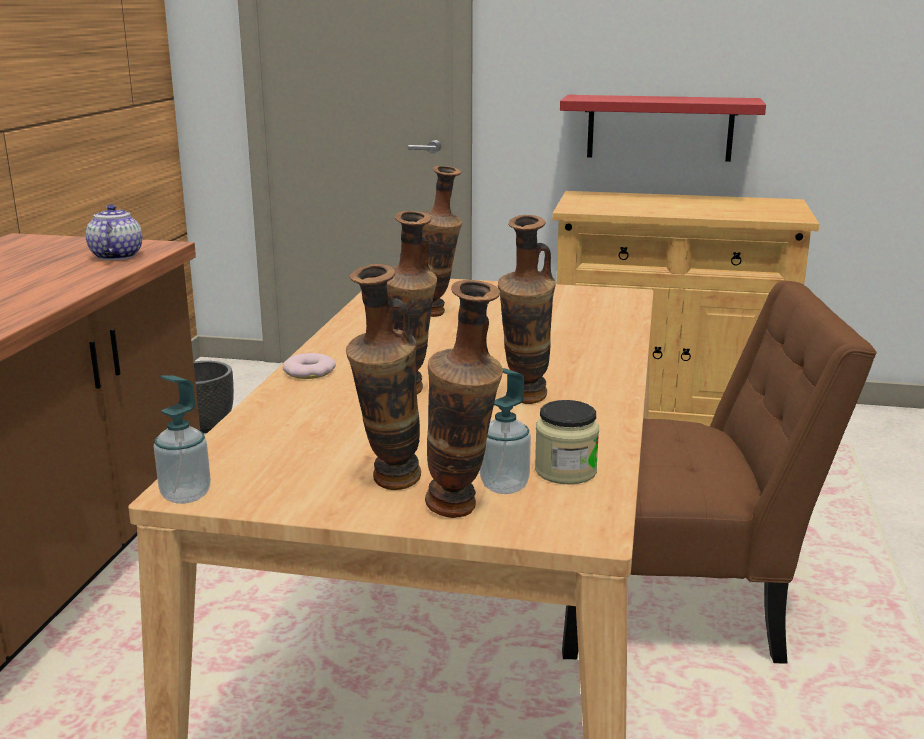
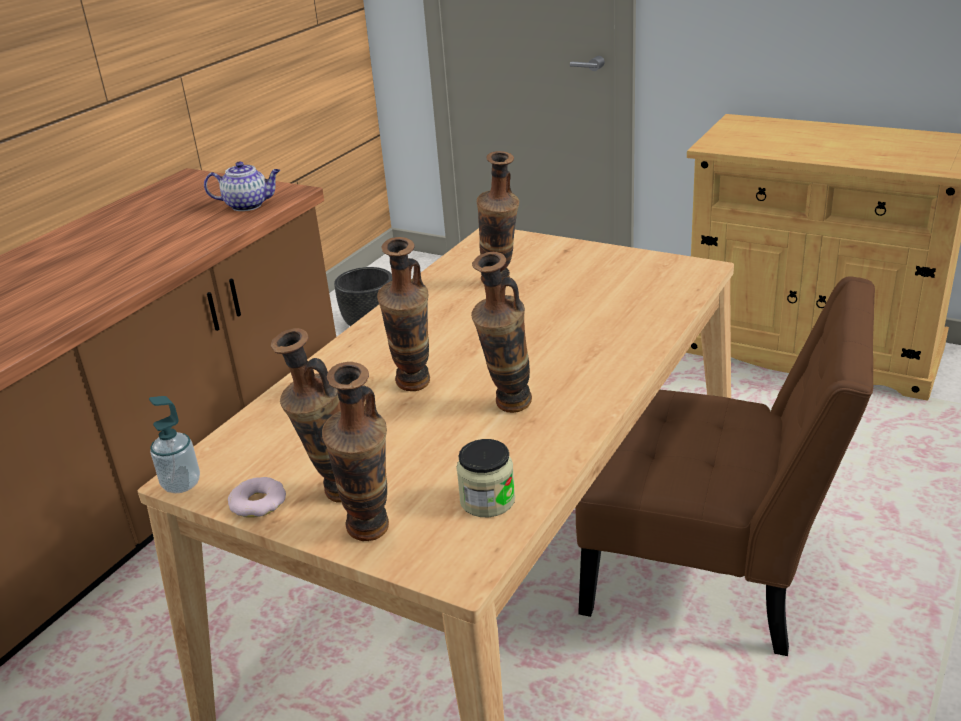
camera: 20 degrees right, 10 degrees up
teapot [85,204,142,260] -> teapot turned 75 degrees clockwise [204,161,280,211]
donut [283,353,336,379] -> donut moved to [228,477,286,518]
soap dispenser [480,368,531,494] -> none
red shelf [560,95,766,162] -> none

